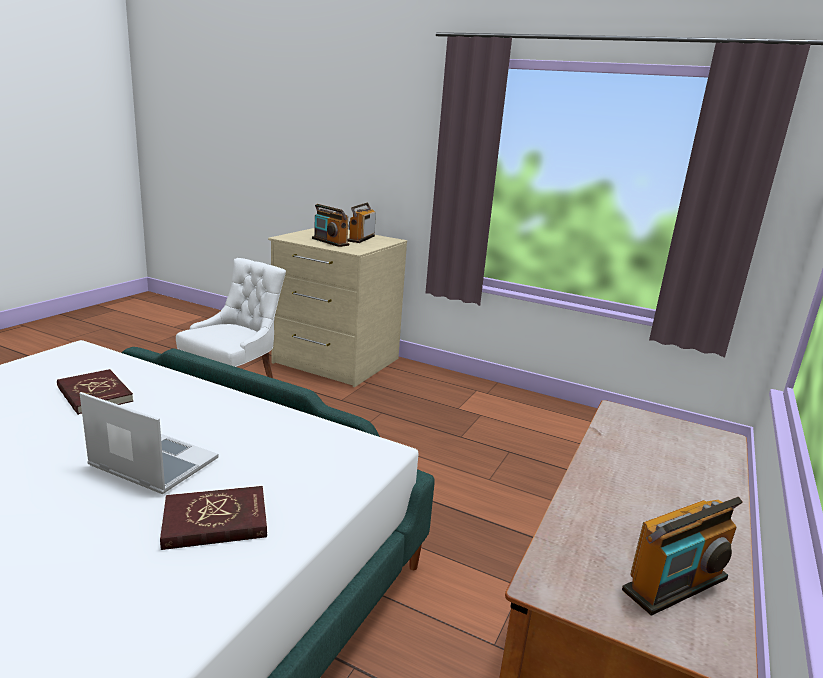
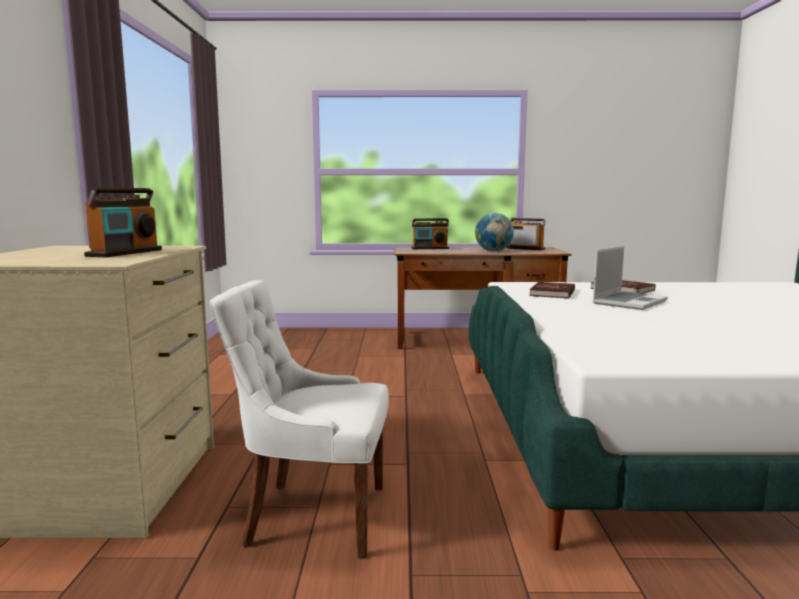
camera: 115 degrees left, 10 degrees down
red book [57,369,133,415] -> red book moved to [529,282,575,299]
laptop [80,392,219,494] -> laptop turned 135 degrees counterclockwise [592,246,668,310]
radio [347,203,376,243] -> radio moved to [411,218,449,249]
none -> globe [475,213,514,251]

